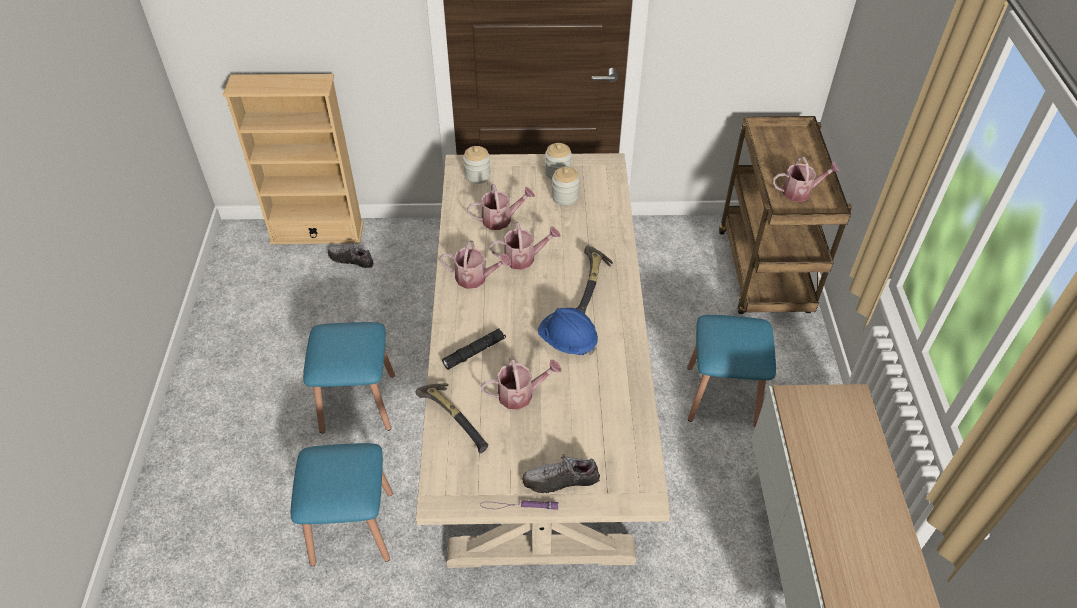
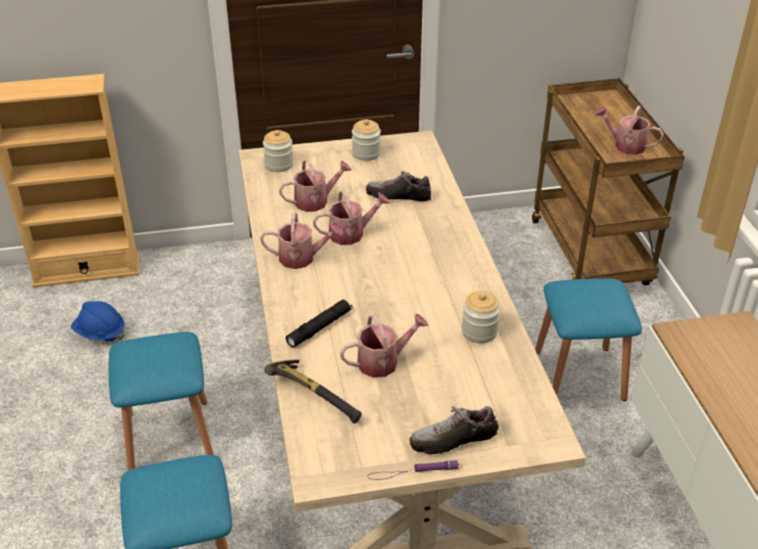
camera: 10 degrees left, 10 degrees down
shoe [328,243,374,268] -> shoe moved to [366,171,431,201]
blue hard hat [538,308,598,355] -> blue hard hat moved to [71,301,125,341]
jar [552,167,579,206] -> jar moved to [461,291,500,343]
hammer [576,245,613,313] -> none
watering can [773,157,840,202] -> watering can turned 135 degrees counterclockwise [595,105,664,155]

